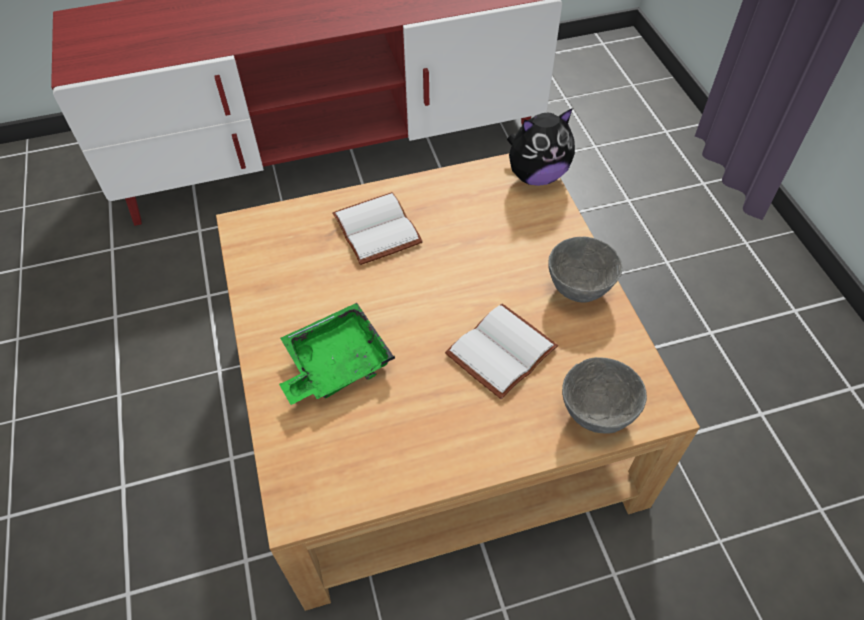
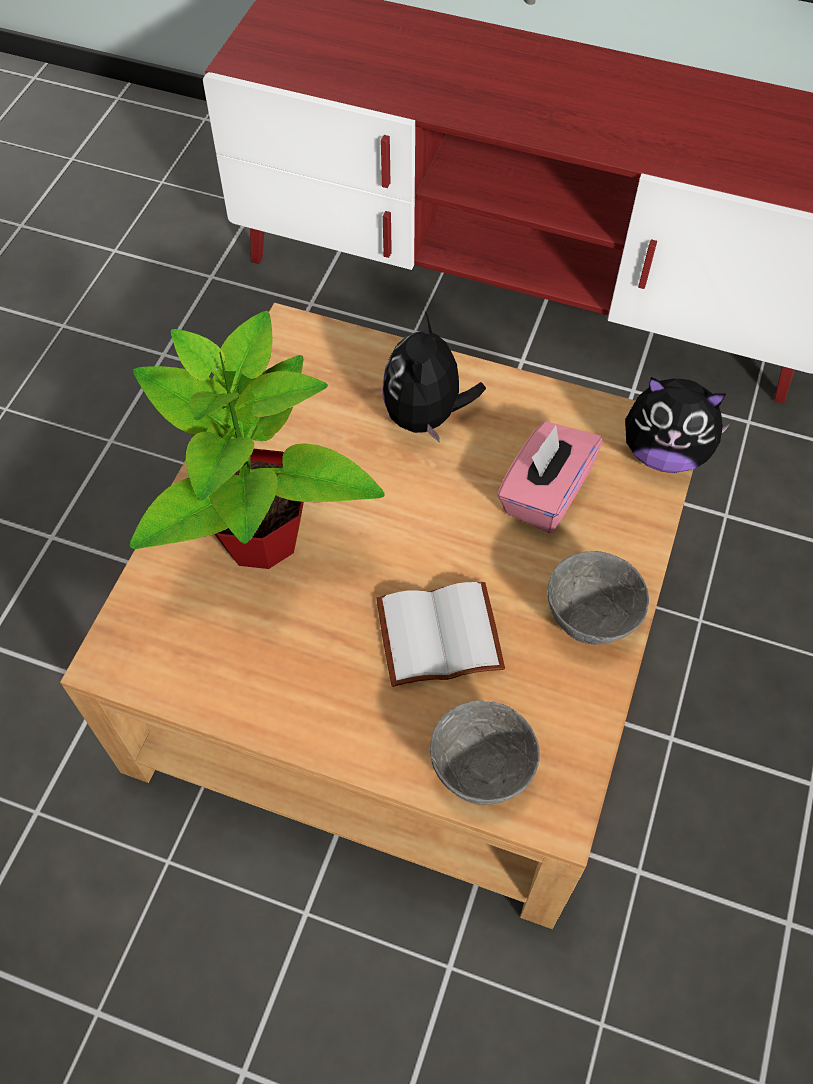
camera: 35 degrees right, 5 degrees up
green tray [279,303,395,405] -> potted plant [130,311,385,569]
white book [332,192,423,265] -> plush toy [382,311,486,443]
none -> pink tissue box [497,421,603,533]

